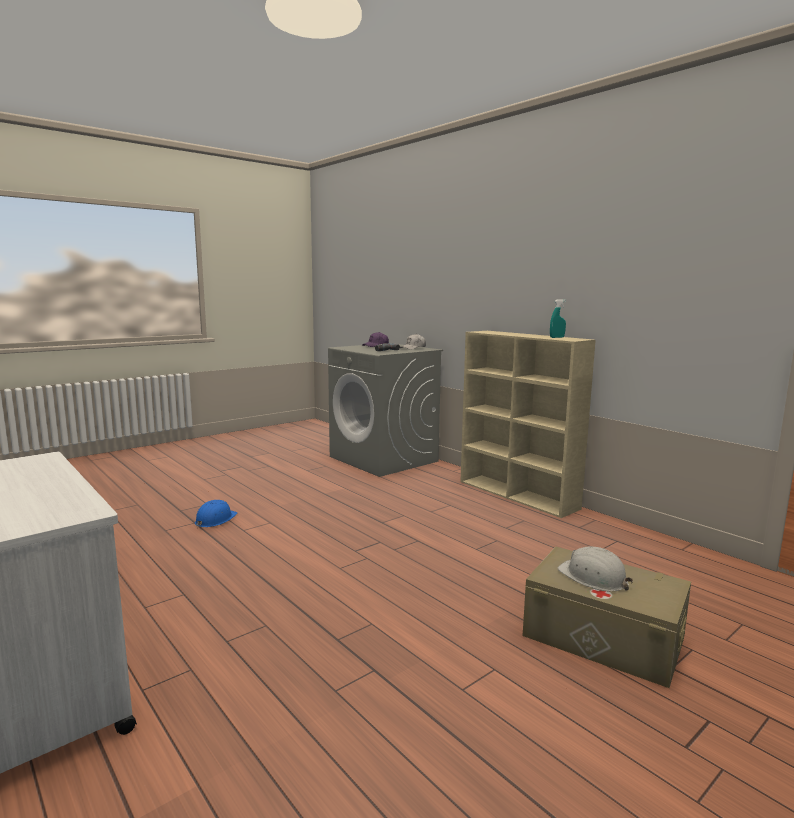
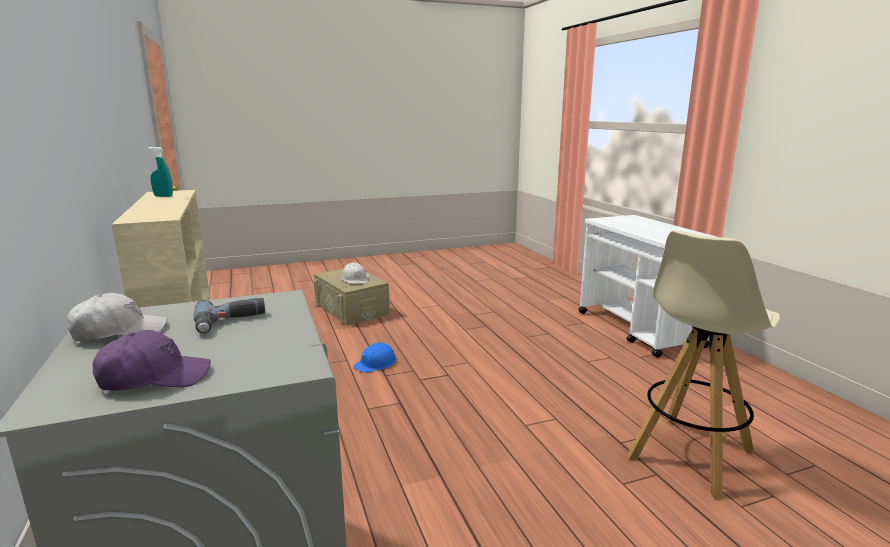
camera: 160 degrees left, 5 degrees up
blue hard hat [195,500,237,527] -> blue hard hat moved to [354,342,396,372]
none -> beige stool [627,230,780,500]

